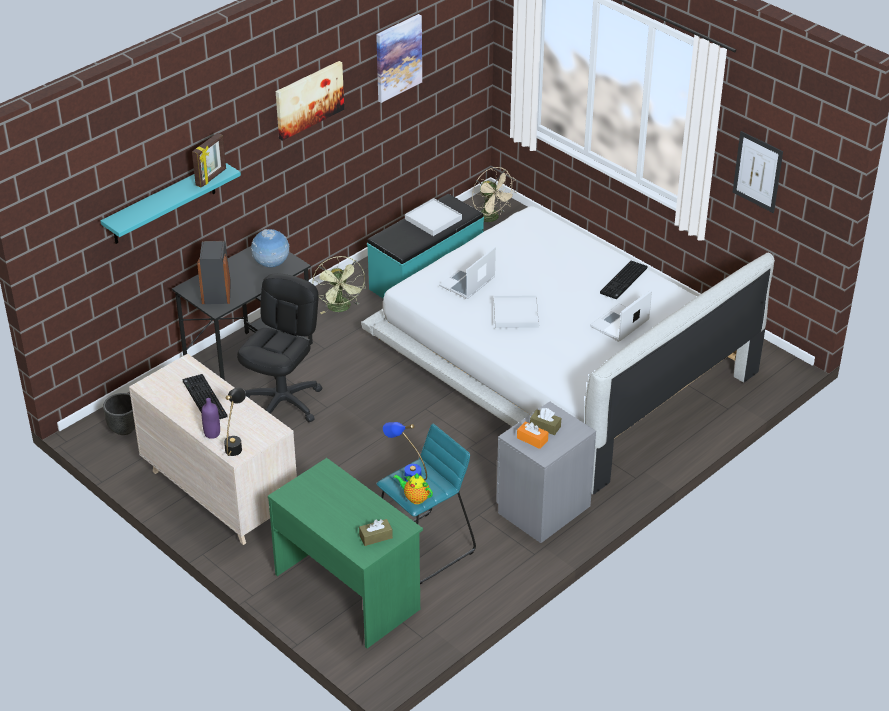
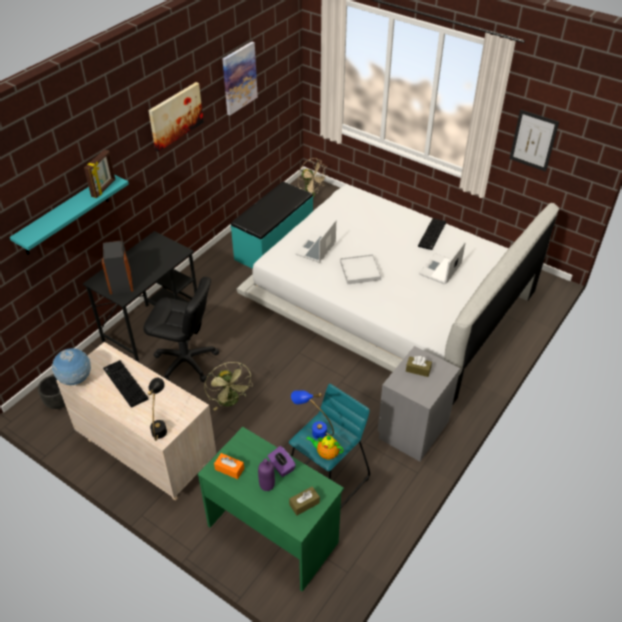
camera: 10 degrees left, 5 degrees up
purple bottle [201,398,220,439] -> purple bottle moved to [258,459,275,491]
black office chair [237,273,322,422] -> black office chair turned 90 degrees clockwise [143,277,219,382]
globe [251,229,289,267] -> globe moved to [52,348,91,385]
green fan [313,256,365,314] -> green fan moved to [205,362,253,411]
white tray [405,198,462,236] -> none
orange tissue box [517,421,548,449] -> orange tissue box moved to [214,453,244,479]
none -> purple tissue box [268,446,296,477]

